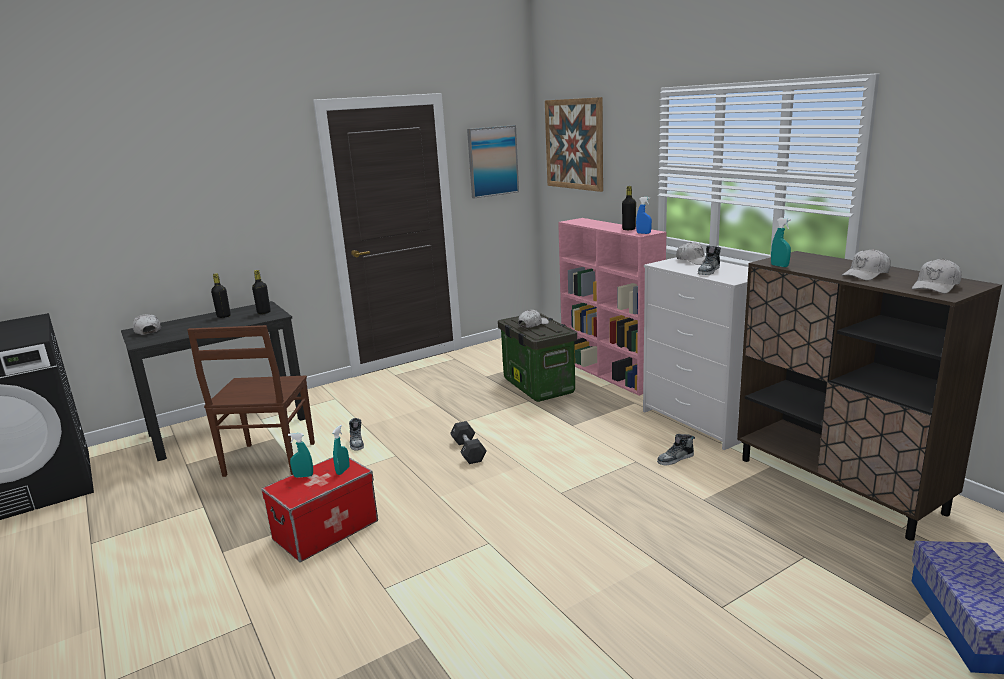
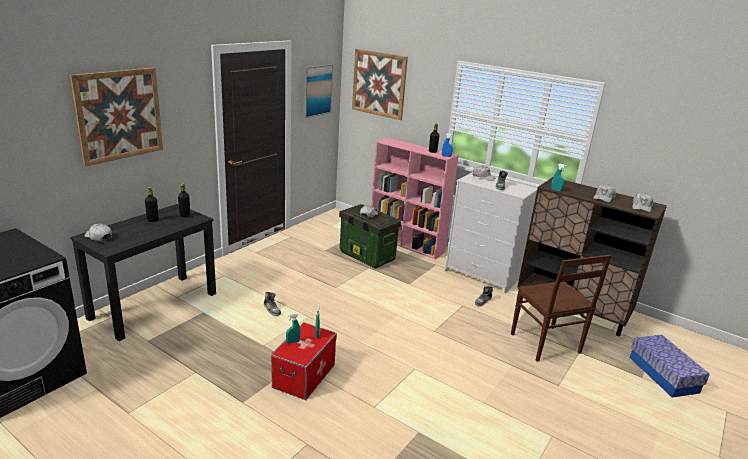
camera: 25 degrees left, 5 degrees up
brown chair [187,325,315,477] -> brown chair moved to [511,255,611,362]
black dumbbell [450,421,486,464] -> none
none -> picture [69,68,163,167]

